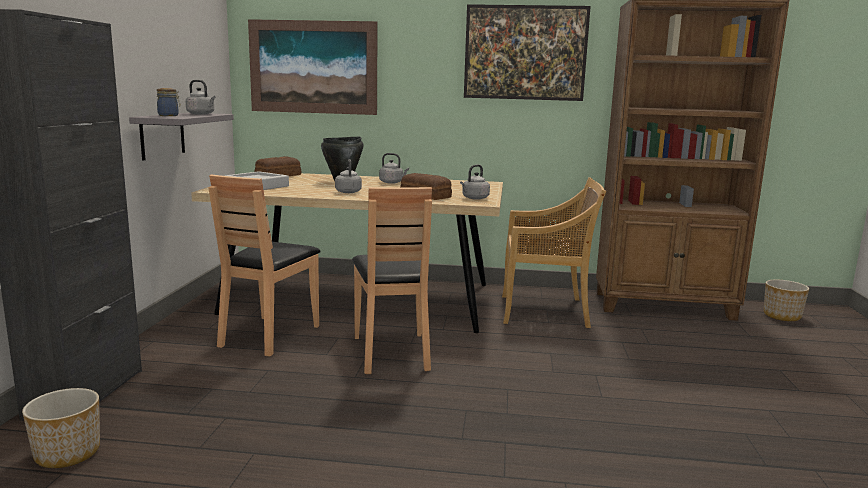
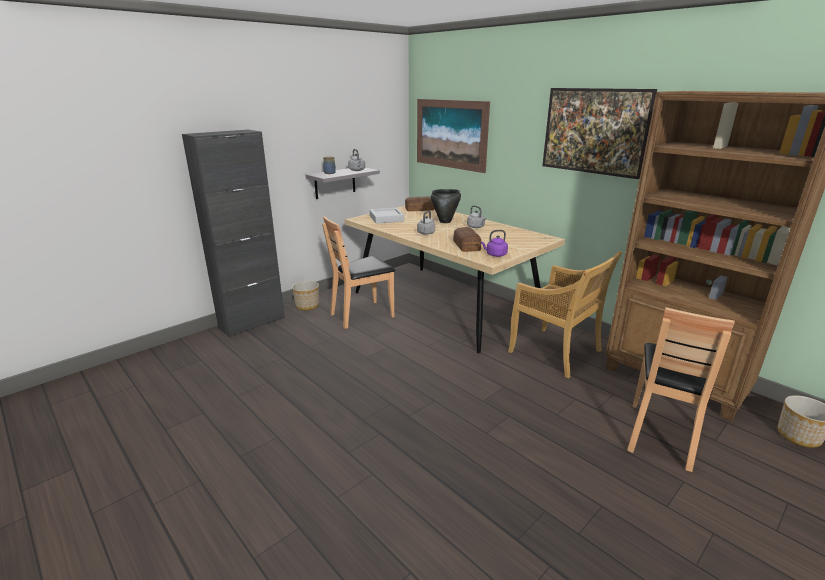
camera: 40 degrees right, 10 degrees up
planter [22,388,100,468] -> planter moved to [292,281,319,310]
brown chair [352,187,432,374] -> brown chair moved to [627,307,735,472]
grey kettle [460,164,490,200] -> purple kettle [481,230,508,257]

